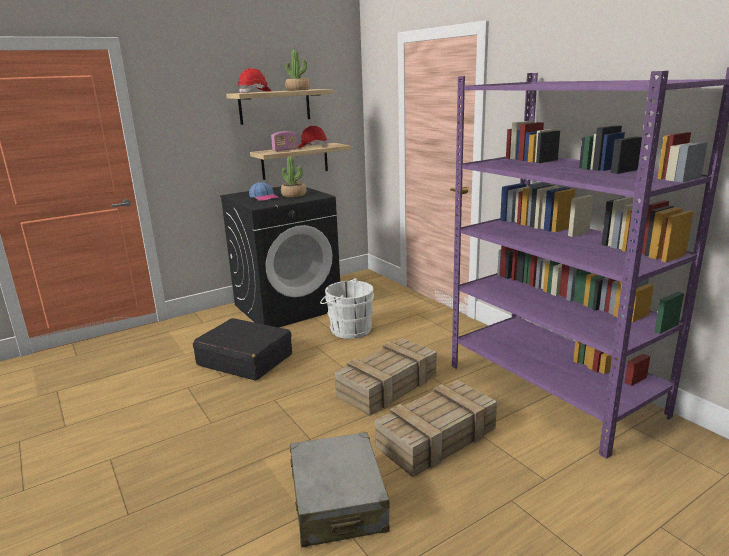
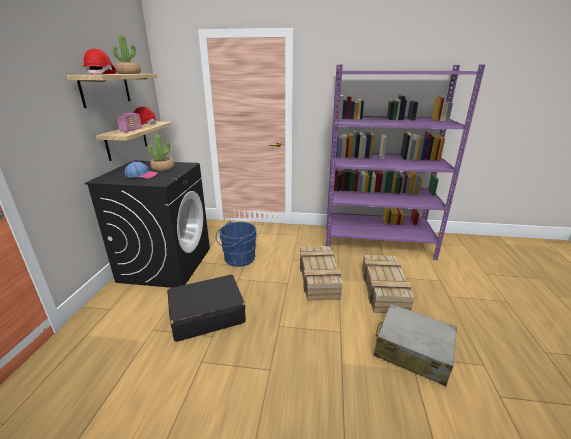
camera: 50 degrees left, 5 degrees up
white bucket [320,278,374,339] -> blue bucket [216,221,257,267]

